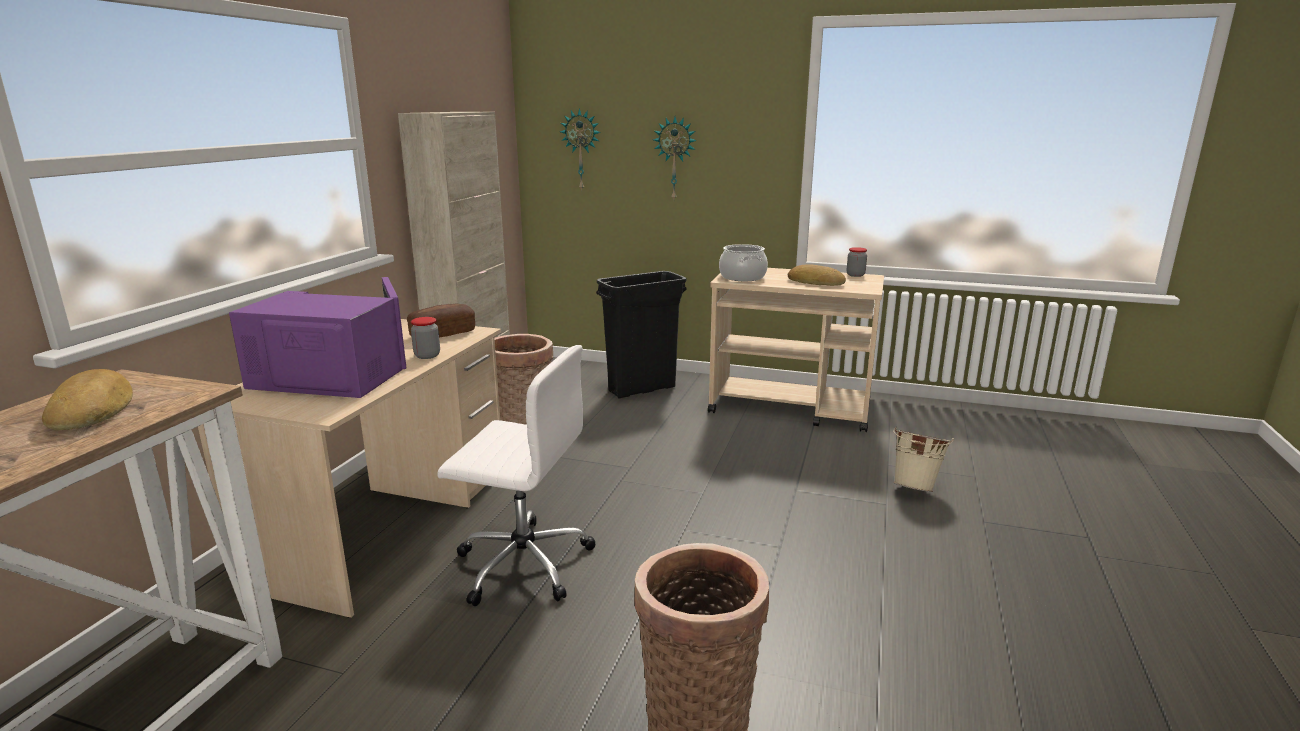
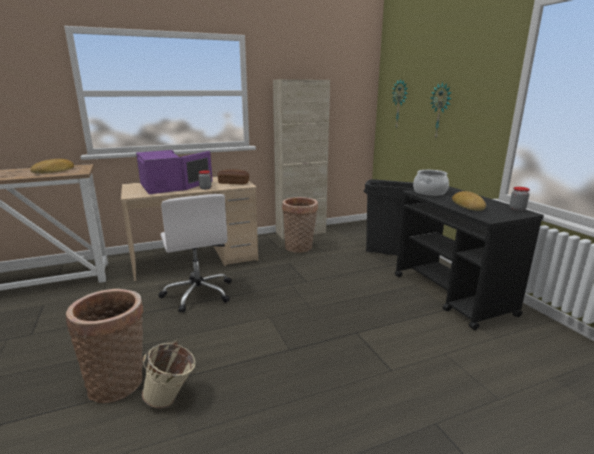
camera: 50 degrees right, 0 degrees up
beige cart [708,268,884,432] -> black cart [395,186,544,330]
beige bucket [893,426,954,492] -> beige bucket moved to [142,341,196,408]

